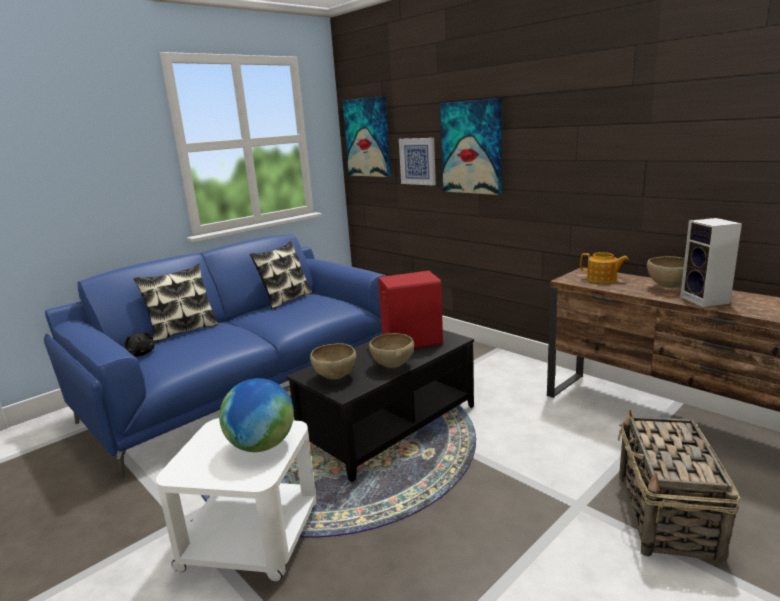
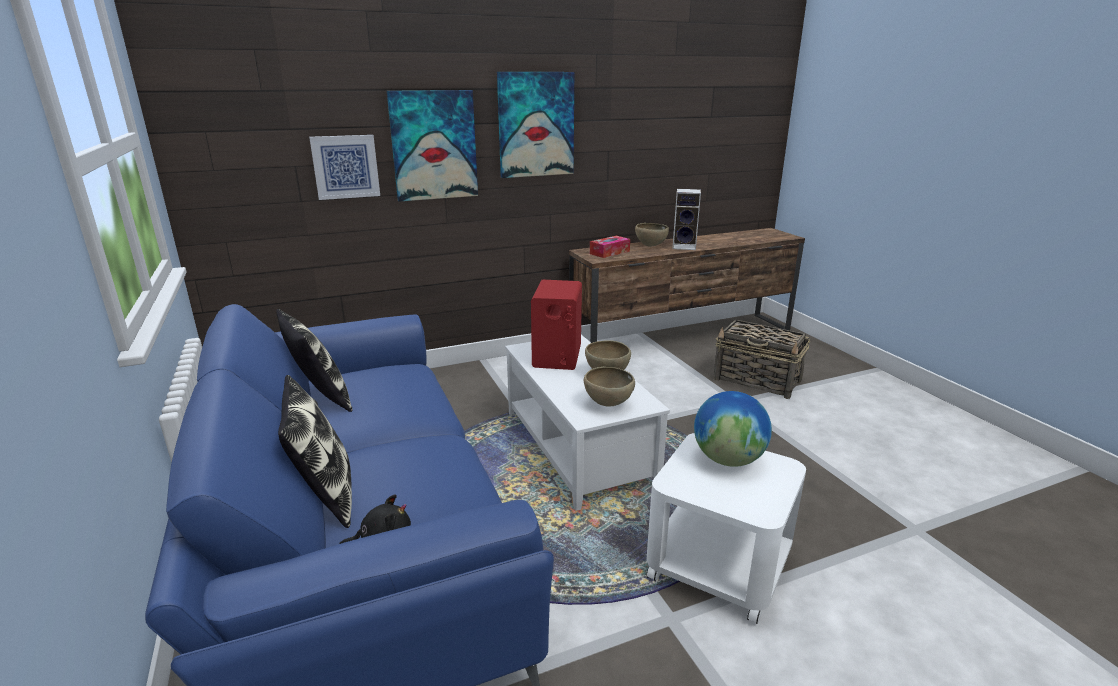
camera: 70 degrees left, 5 degrees up
black coffee table [286,330,474,482] -> white coffee table [505,335,670,511]
picture [342,96,391,177] -> picture moved to [497,72,574,178]
teapot [580,252,629,283] -> tissue box [590,236,630,258]

